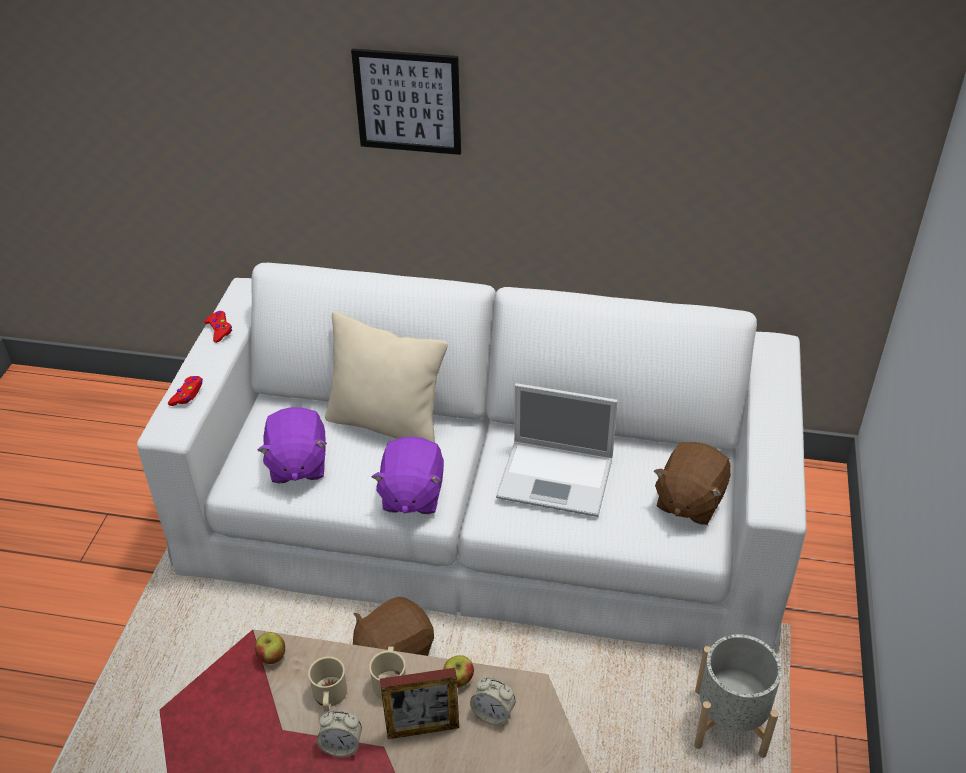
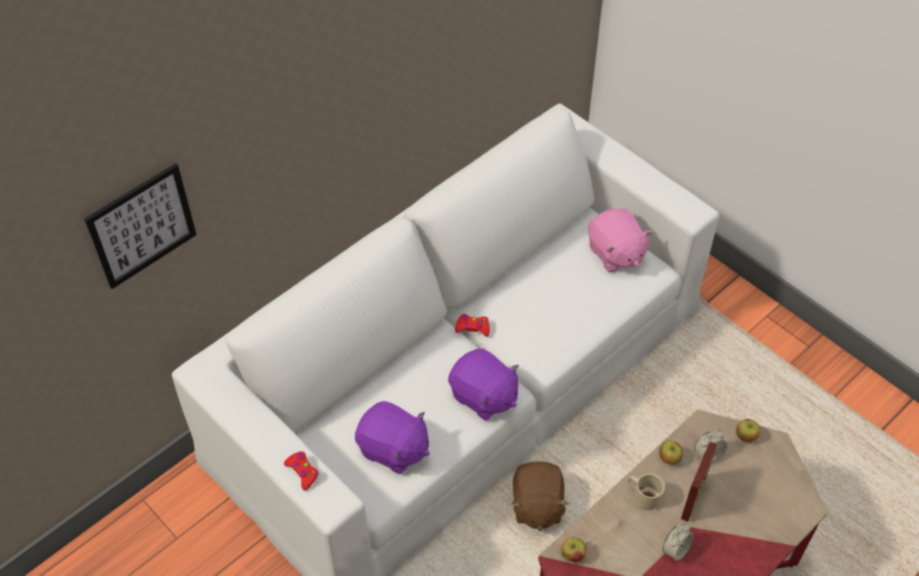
camera: 55 degrees left, 10 degrees up
red game controller [204,311,232,343] -> red game controller moved to [455,314,490,337]
beige mug [308,656,347,711] -> none
beige pillow [325,311,448,443] -> none
picture [351,48,461,155] -> picture moved to [84,163,197,289]
laptop [496,383,618,517] -> none
brown plush toy [654,442,731,525] -> pink plush toy [588,209,653,272]
grey planter [694,634,782,758] -> none
none -> apple [736,419,761,442]

